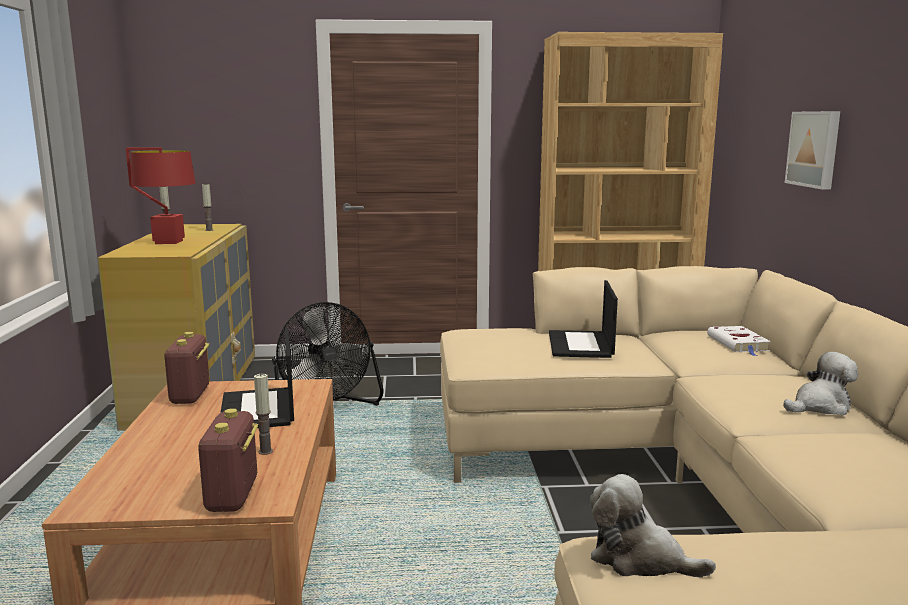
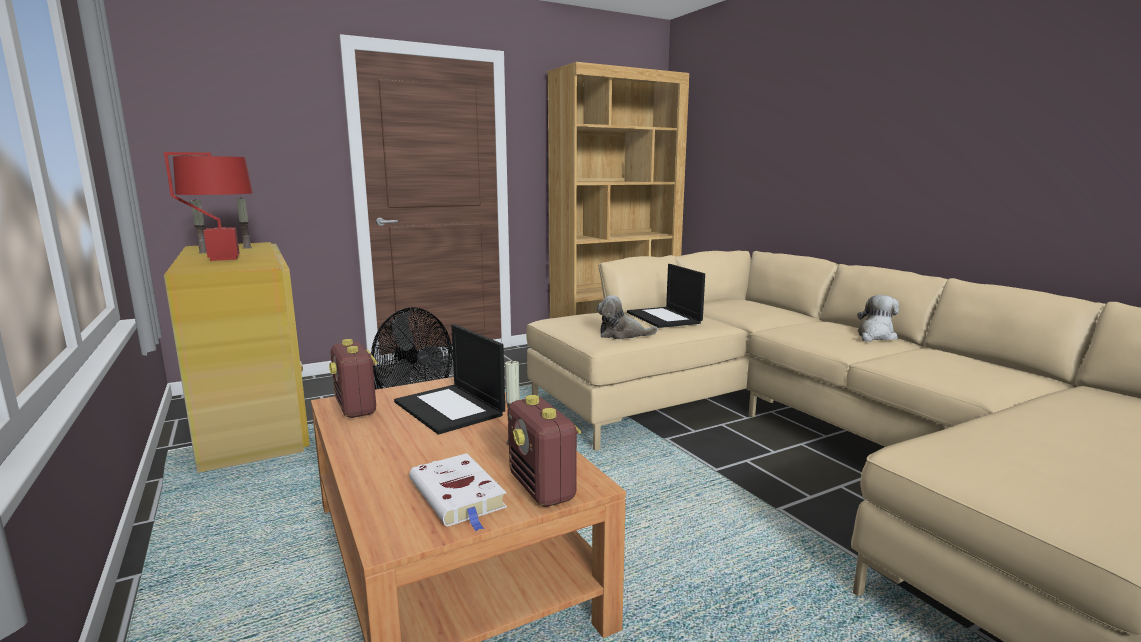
camera: 25 degrees left, 0 degrees up
plush toy [590,474,716,577] -> plush toy moved to [596,295,658,339]
white book [707,326,771,356] -> white book moved to [410,453,507,531]
picture [785,111,840,189] -> none

